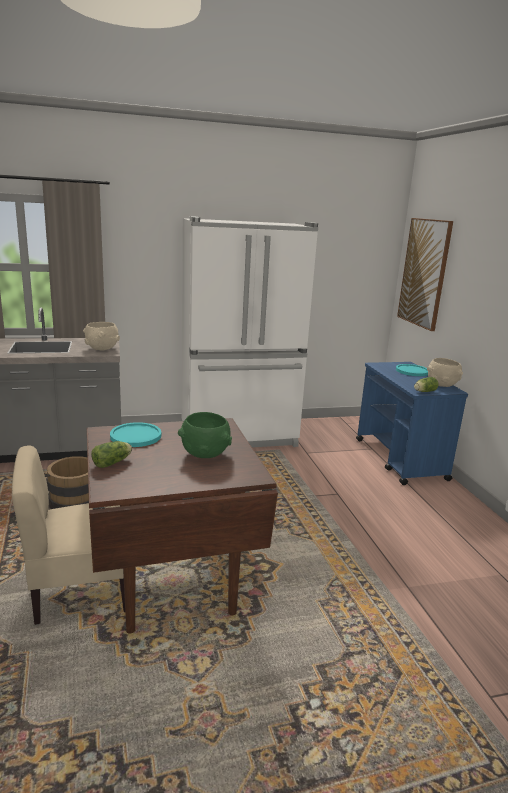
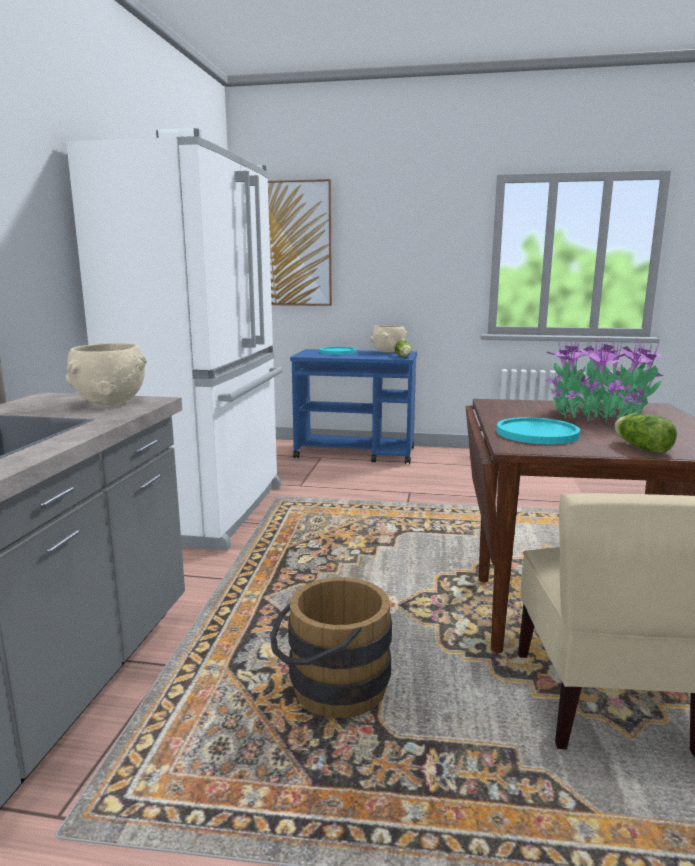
camera: 65 degrees left, 5 degrees down
green bowl [178,412,232,458] -> potted plant [546,336,670,424]

